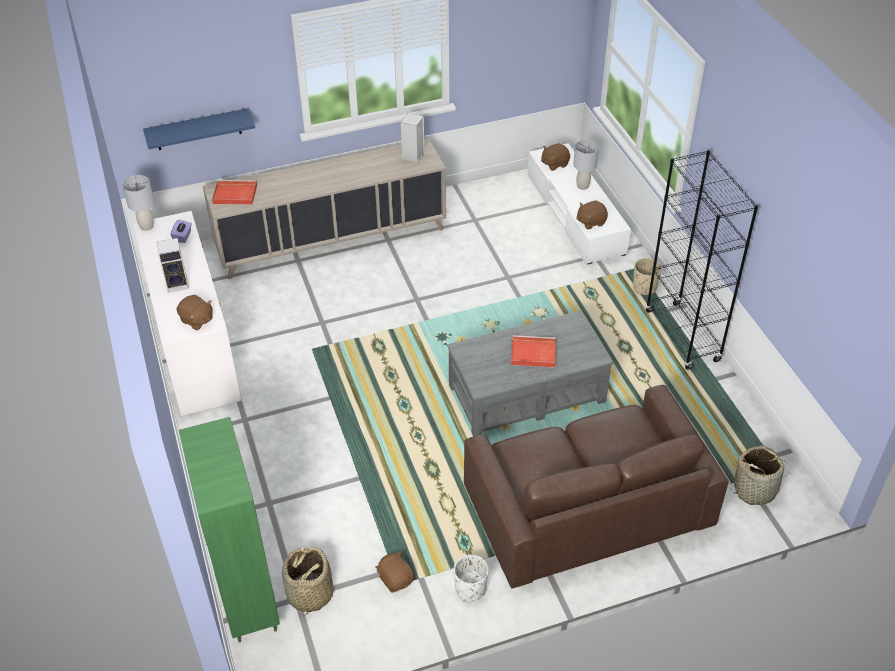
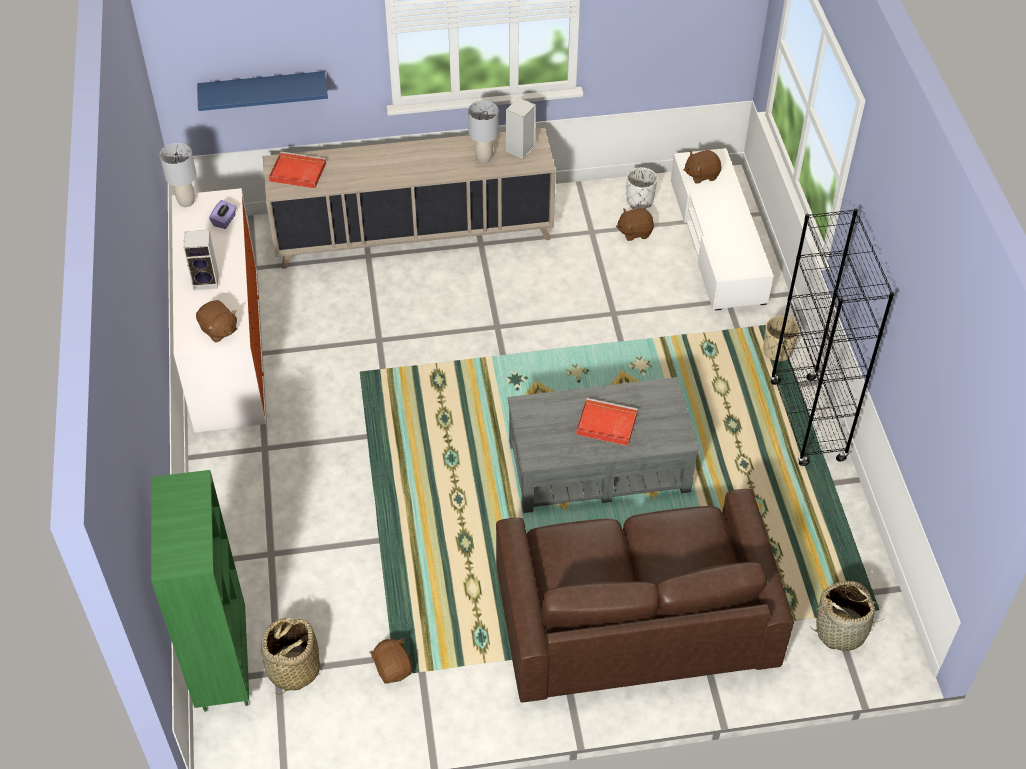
camera: 10 degrees right, 5 degrees up
white planter [454,555,489,601] -> white planter moved to [626,167,657,209]
grey table lamp [573,140,599,190] -> grey table lamp moved to [468,101,499,163]
brown plush toy [576,201,608,229] -> brown plush toy moved to [616,208,654,241]

